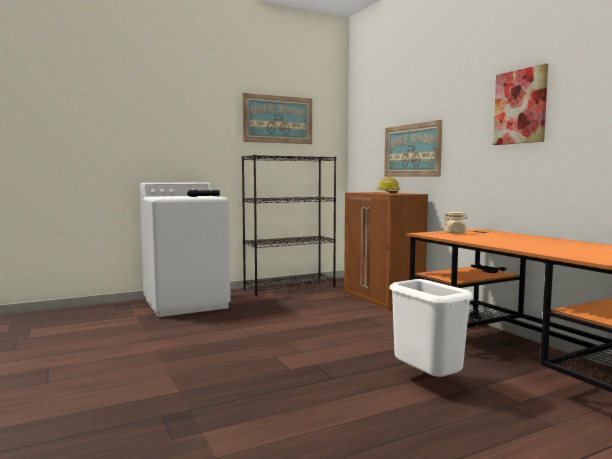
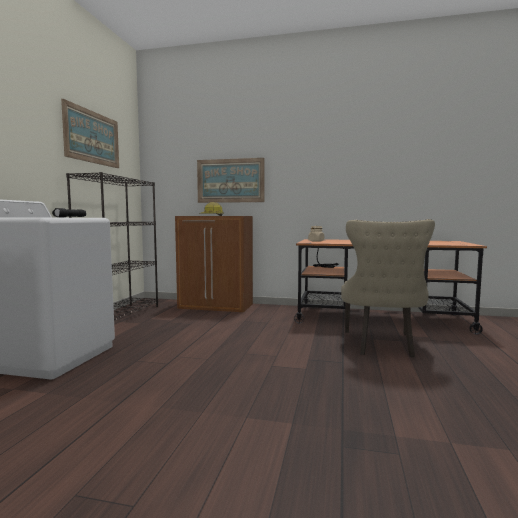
camera: 50 degrees left, 0 degrees up
white trash can [390,279,473,377] -> beige chair [341,219,435,358]
picture [493,64,548,145] -> none

